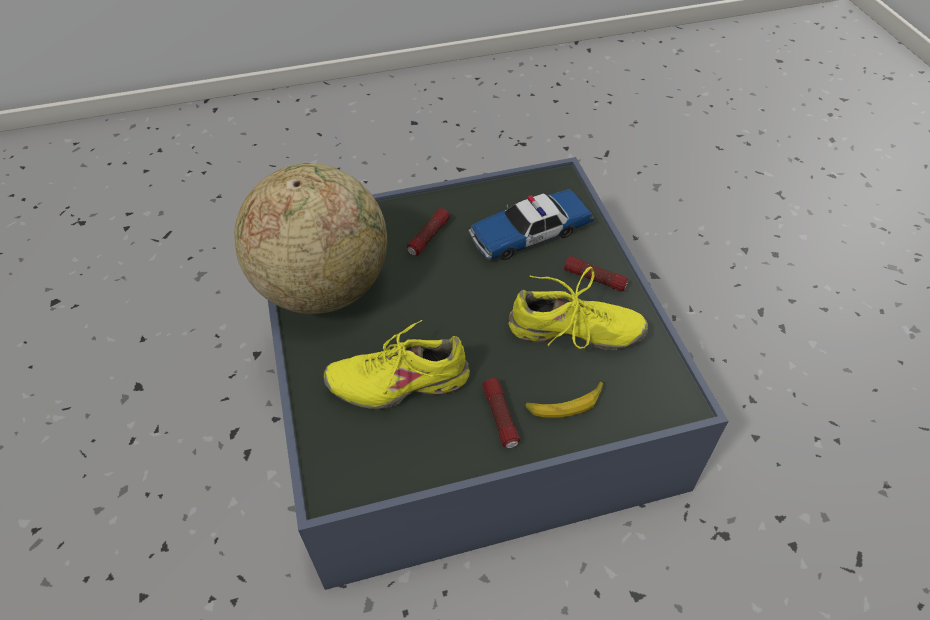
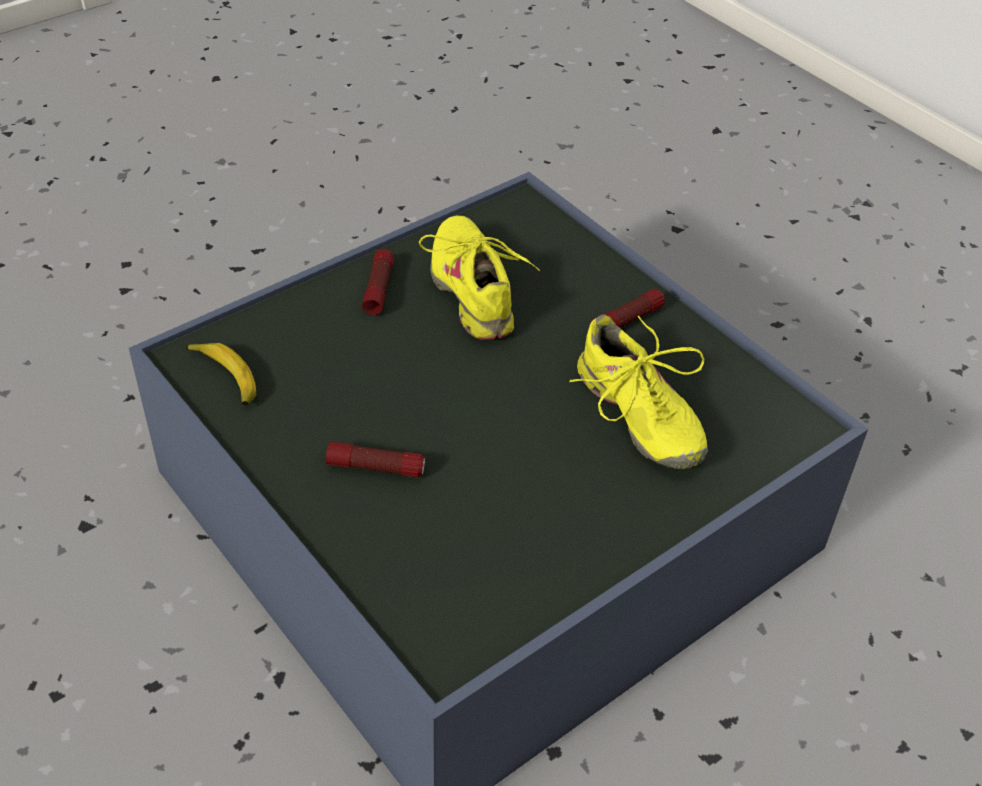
camera: 115 degrees left, 5 degrees down
globe [234,163,387,314] -> none
toy car [469,189,594,260] -> none
banana [525,380,604,418] -> banana moved to [186,343,256,406]

